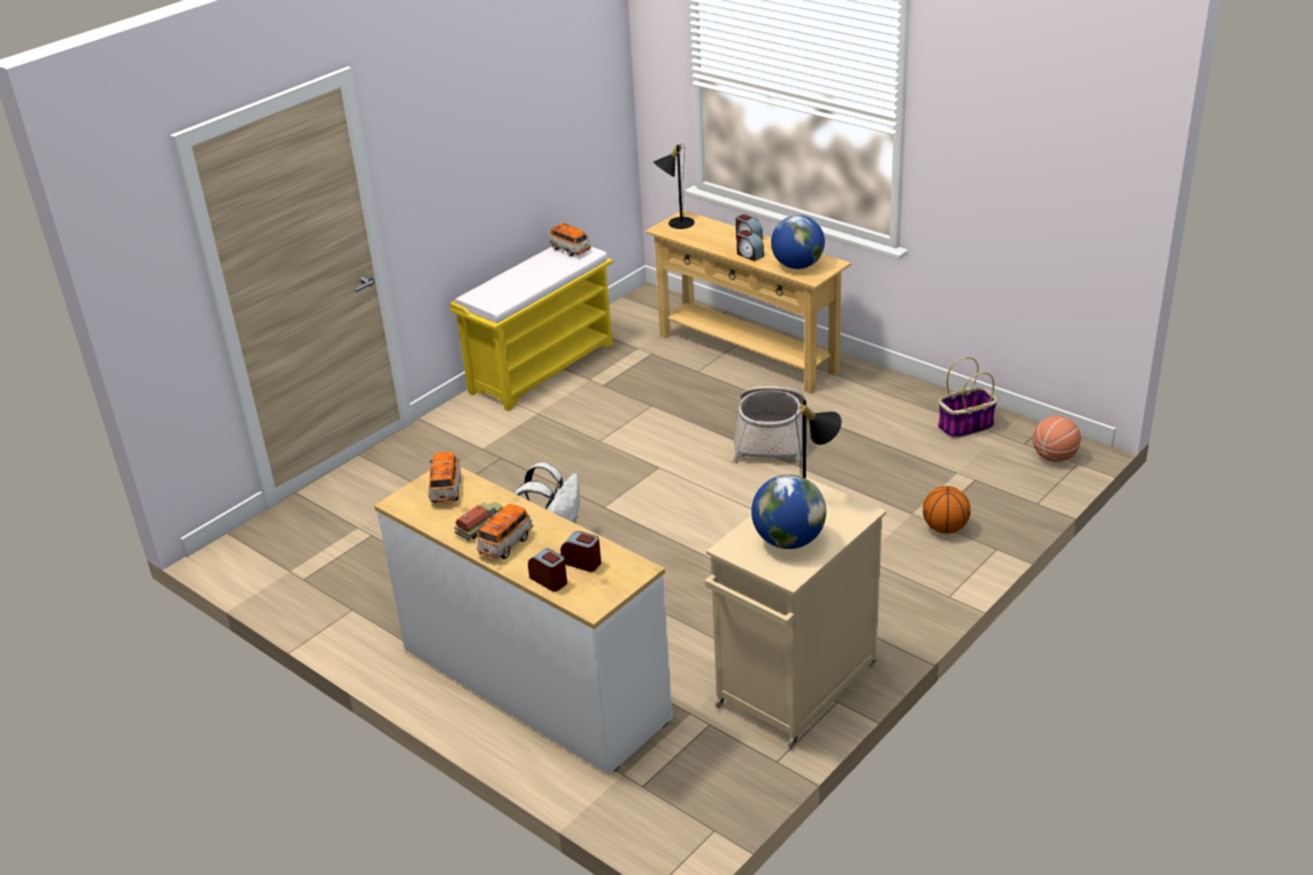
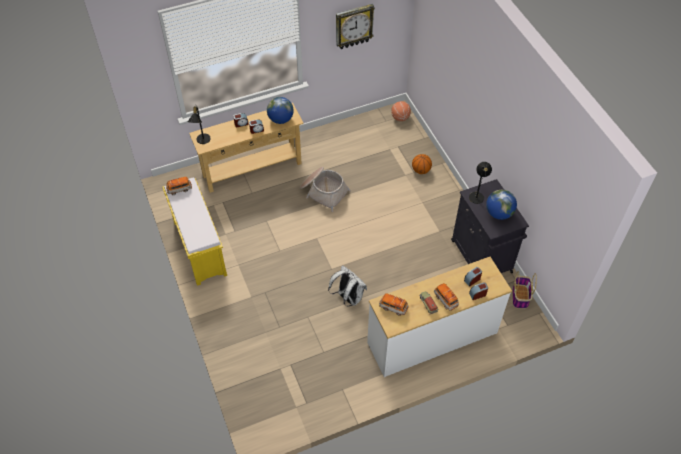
camera: 65 degrees left, 20 degrees up
beige cabinet [705,475,886,748] -> black cabinet [451,179,529,273]
basket [938,357,997,438] -> basket moved to [513,271,537,309]
none -> wall clock [336,4,375,49]

